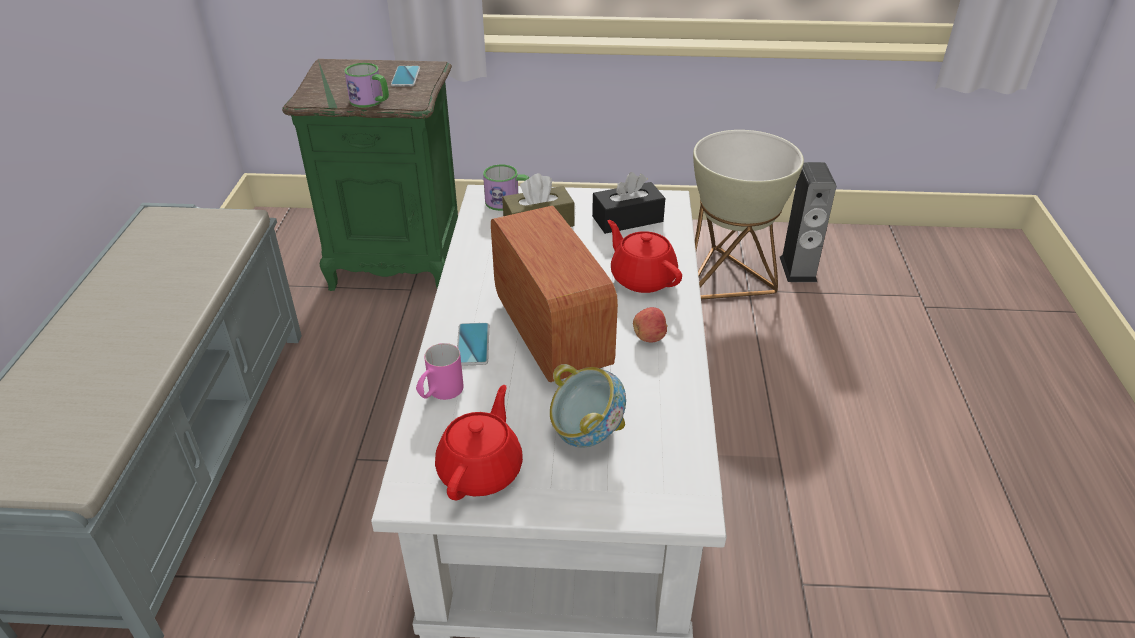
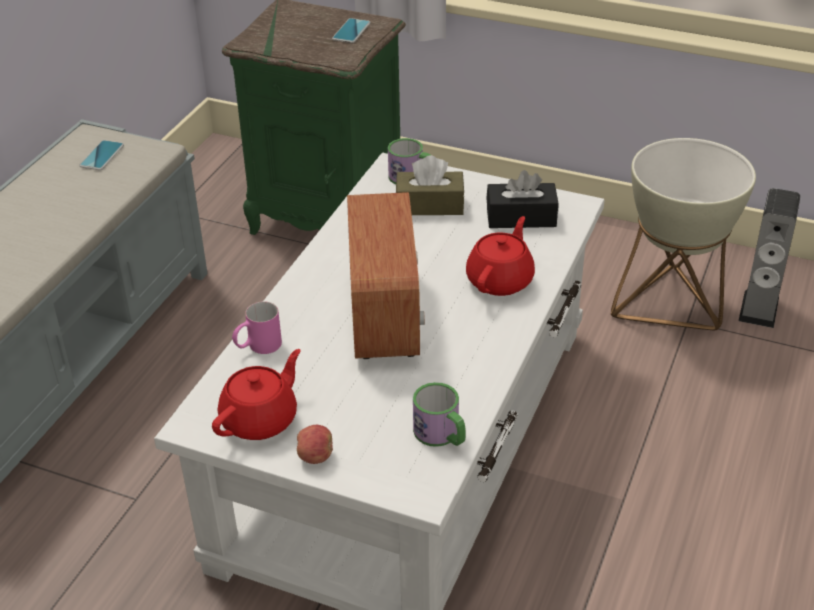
camera: 20 degrees right, 0 degrees up
mug [344,63,389,108] -> mug moved to [413,382,466,447]
phone [457,323,489,366] -> phone moved to [79,140,124,170]
bowl [550,364,626,448] -> none
red teapot [608,220,682,293] -> red teapot turned 45 degrees clockwise [466,216,535,296]
apple [633,307,668,343] -> apple moved to [297,425,333,464]

